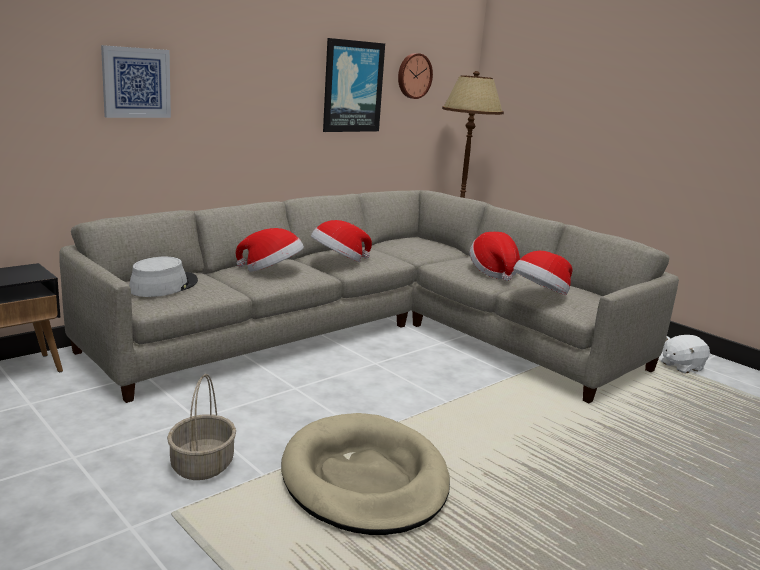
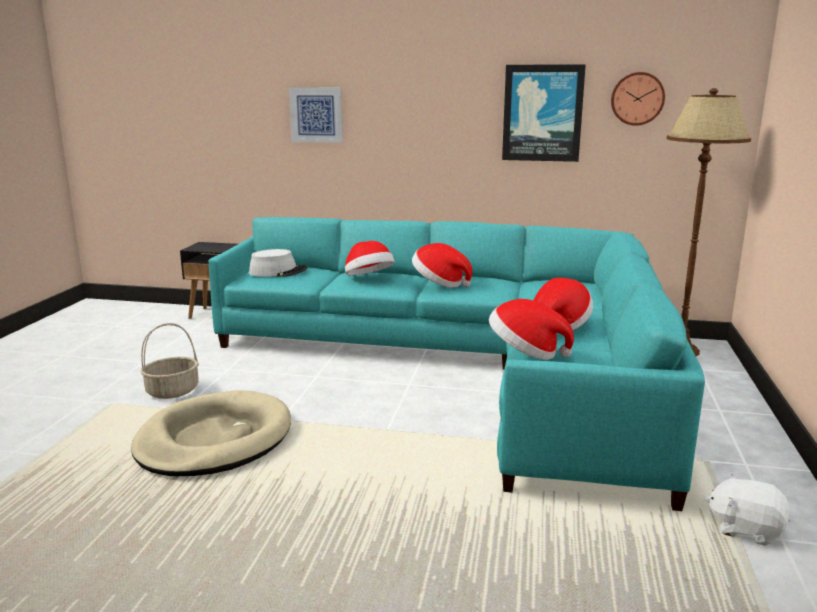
camera: 55 degrees right, 0 degrees up
grey sofa [59,190,679,403] -> turquoise sofa [209,217,705,511]

